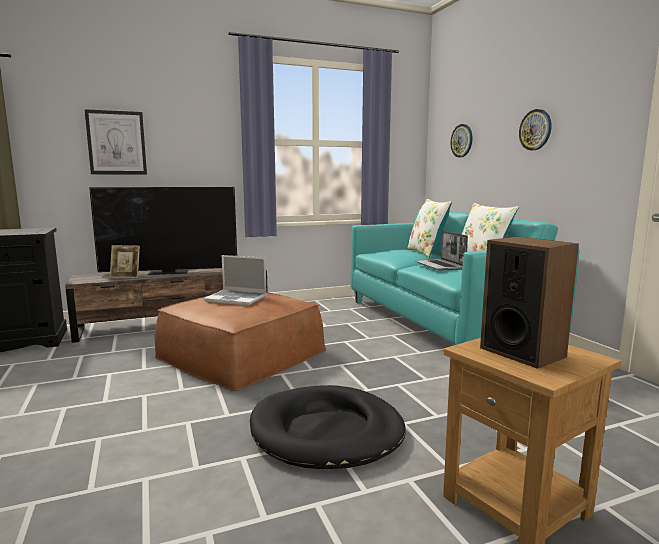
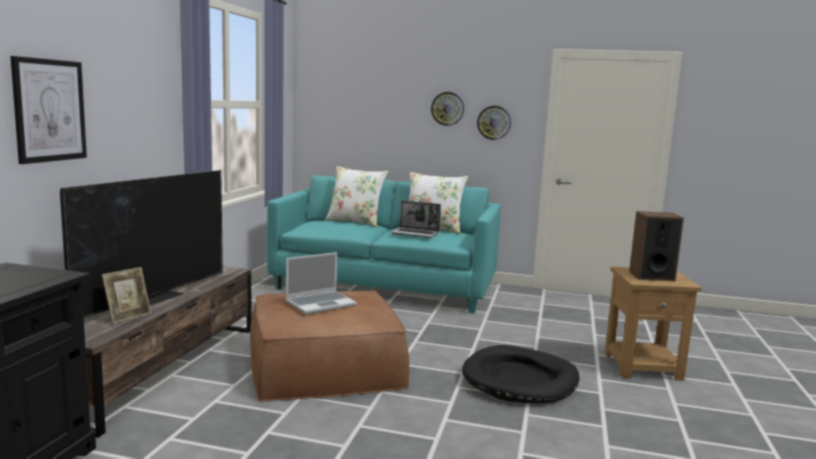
camera: 55 degrees left, 0 degrees up
wall clock [451,124,472,157] -> wall clock moved to [477,106,511,140]

